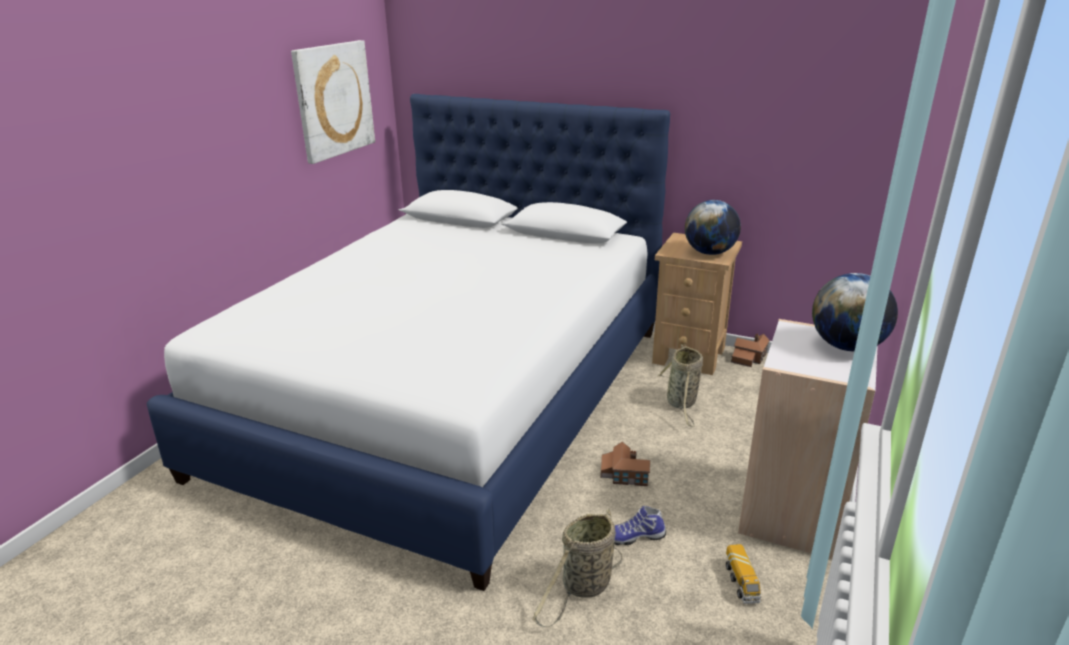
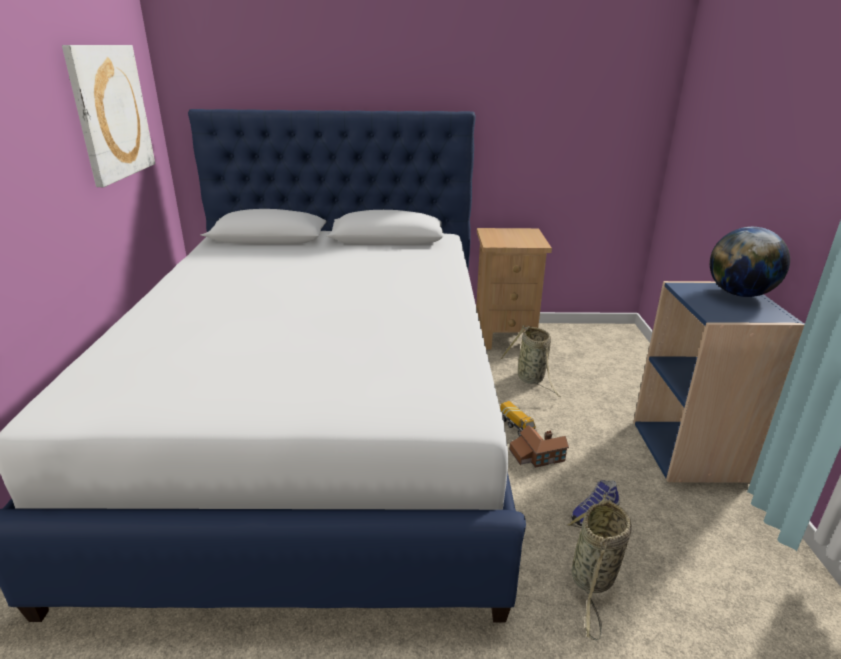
camera: 25 degrees left, 0 degrees up
globe [685,200,741,255] -> none
toy truck [726,544,761,604] -> toy truck moved to [500,401,536,436]
toy house [731,333,770,367] -> none
white bookcase [738,319,878,559] -> blue bookcase [633,281,805,483]

